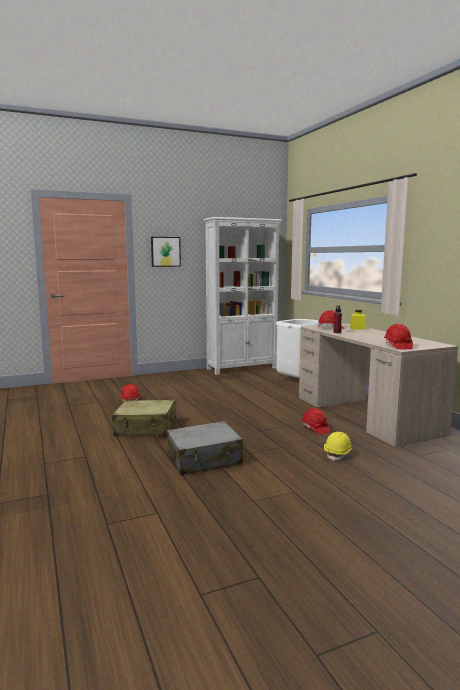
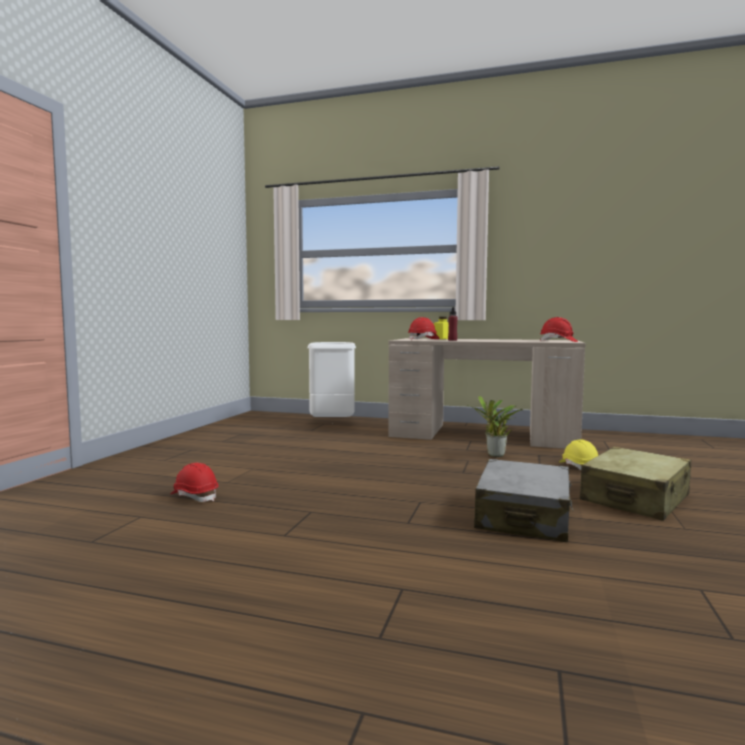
camera: 50 degrees left, 5 degrees down
beige suitcase [112,400,176,436] -> beige suitcase moved to [580,447,692,521]
picture [151,237,181,267] -> none
white bookcase [204,217,282,375] -> none
red hard hat [302,408,330,434] -> potted plant [467,396,523,457]

